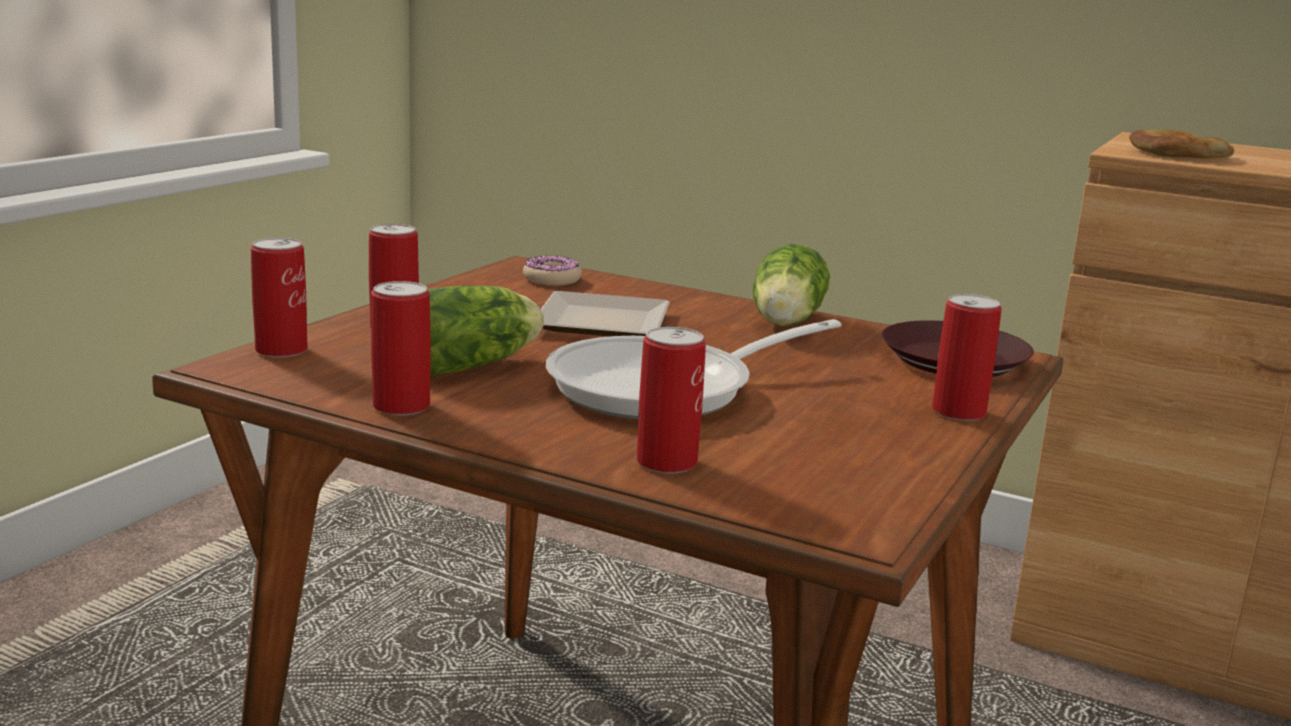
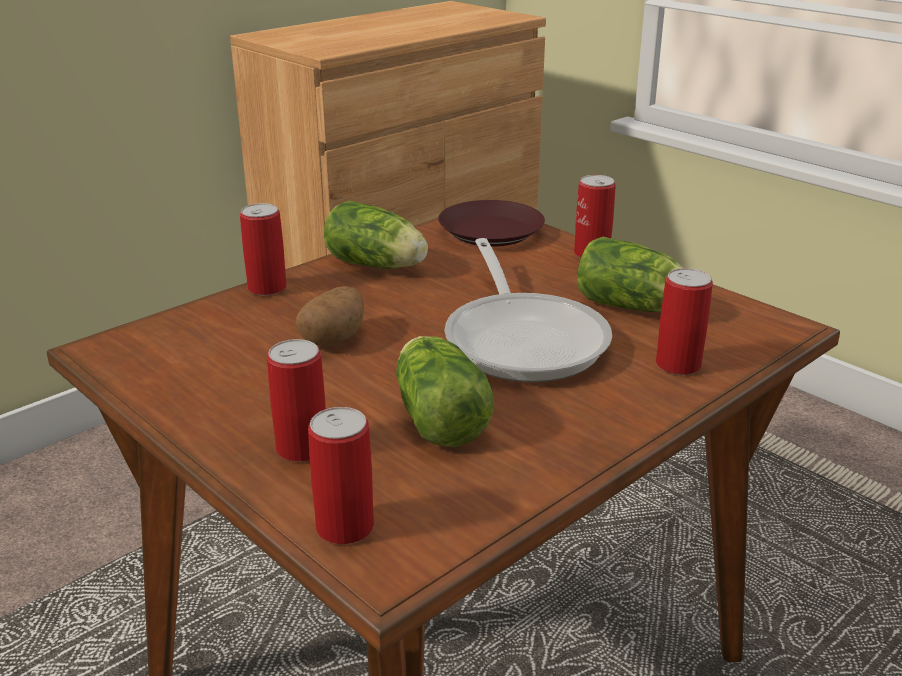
camera: 70 degrees left, 10 degrees up
can [371,281,431,416] -> can moved to [240,203,287,296]
donut [523,255,582,286] -> none
plate [541,291,670,336] -> potato [295,286,364,346]
bread [1129,130,1234,158] -> none
none -> lettuce [577,237,683,312]

